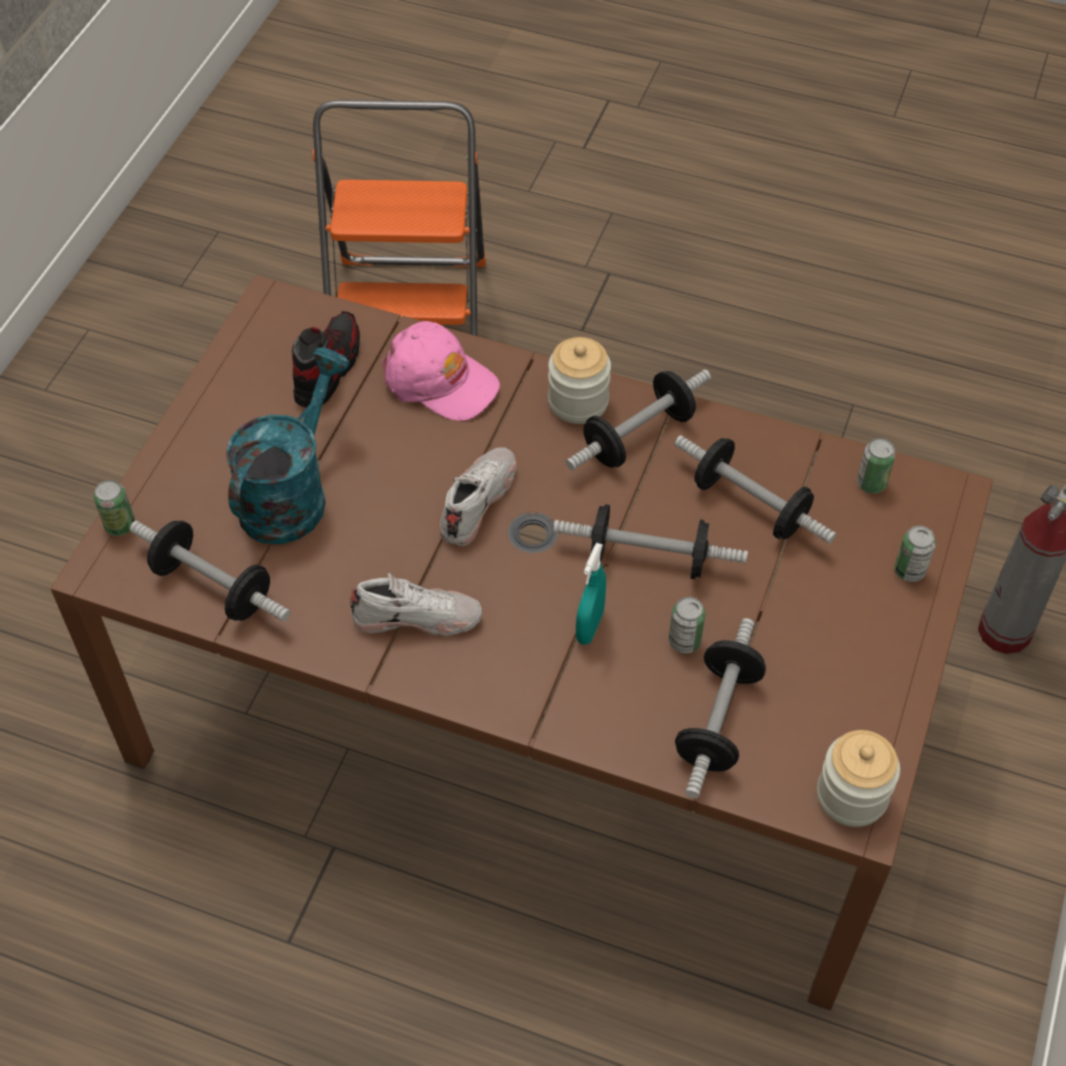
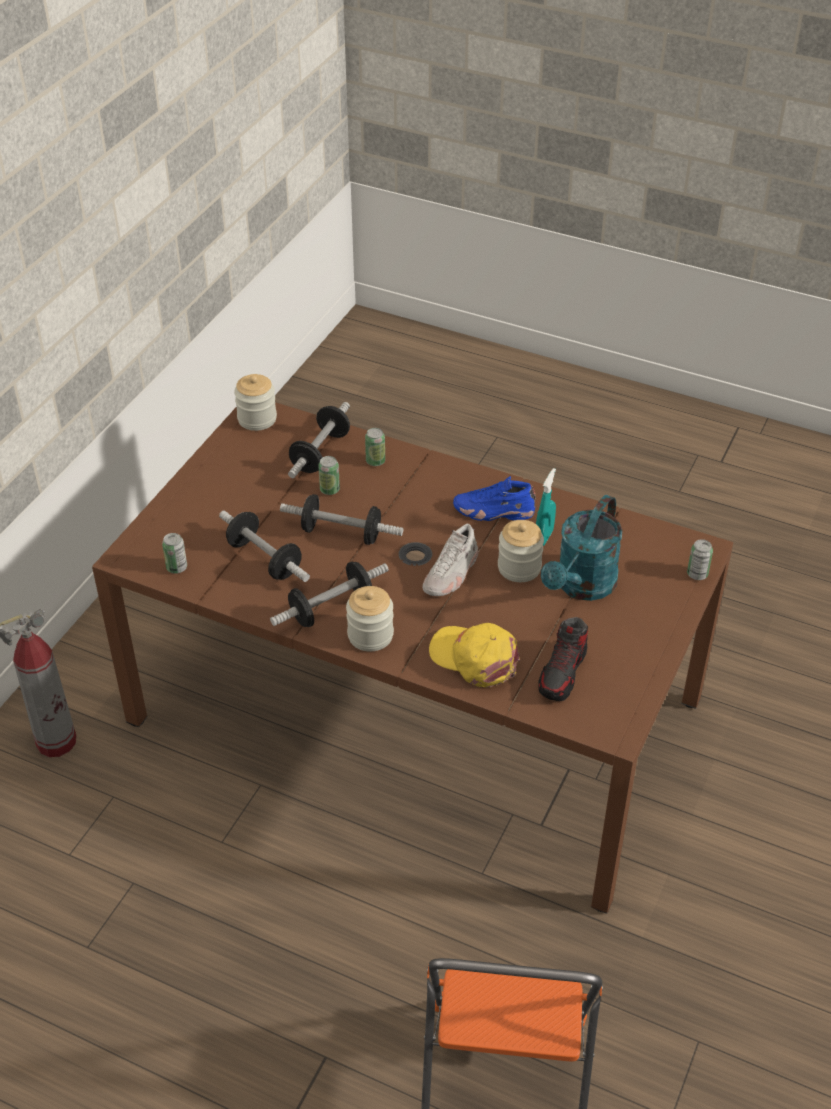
camera: 175 degrees left, 10 degrees down
dumbbell [130,521,290,622] -> none
white shoe [350,573,482,636] -> blue shoe [453,476,536,521]
pink cap [382,321,500,421] -> yellow cap [429,623,520,688]
turquoise spray bottle [576,543,606,645] -> turquoise spray bottle moved to [536,468,556,546]
can [895,526,936,582] -> can moved to [365,428,385,466]
none -> jar [498,520,544,582]

